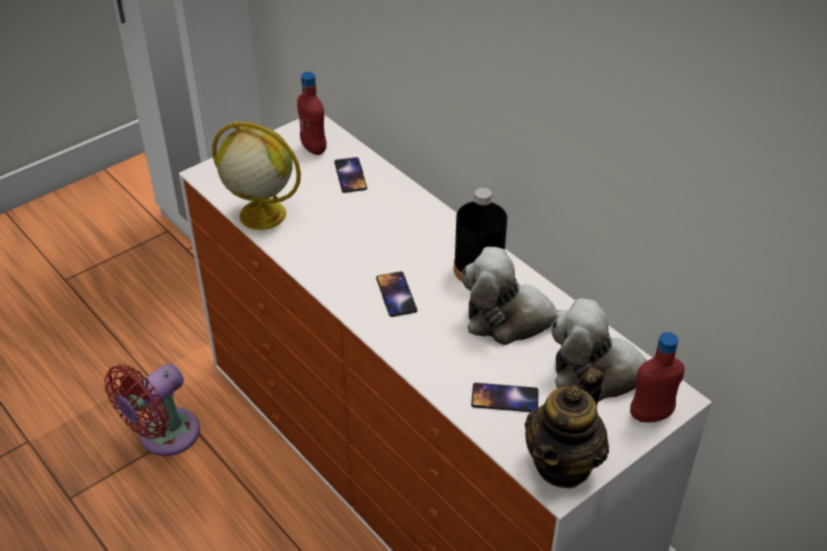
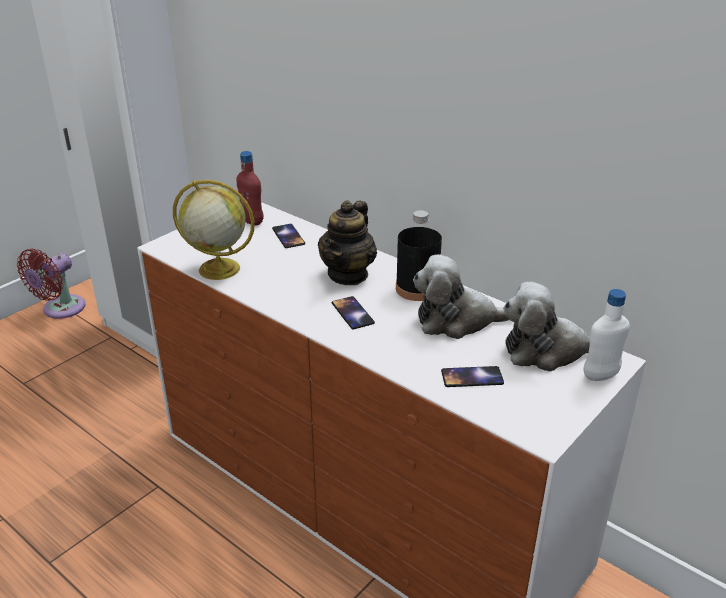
camera: 10 degrees left, 10 degrees down
red fan [104,364,200,456] -> red fan moved to [17,249,85,319]
teapot [525,367,609,488] -> teapot moved to [318,201,377,285]
red bottle [630,332,685,422] -> white bottle [583,289,630,381]

